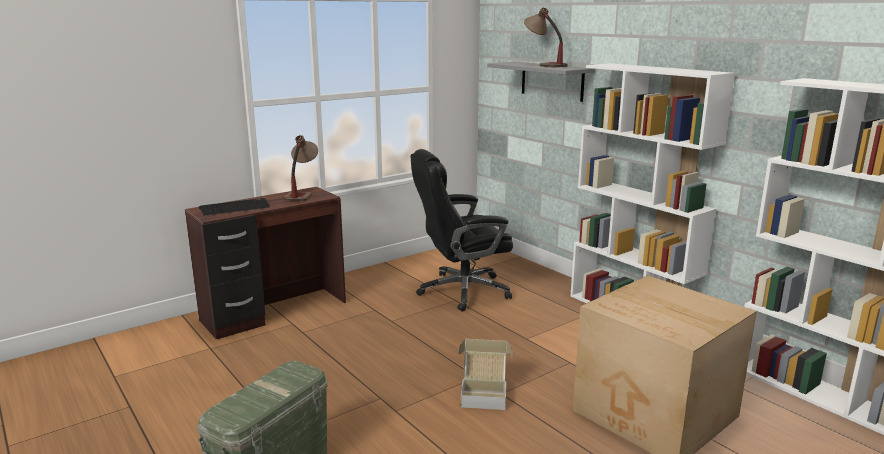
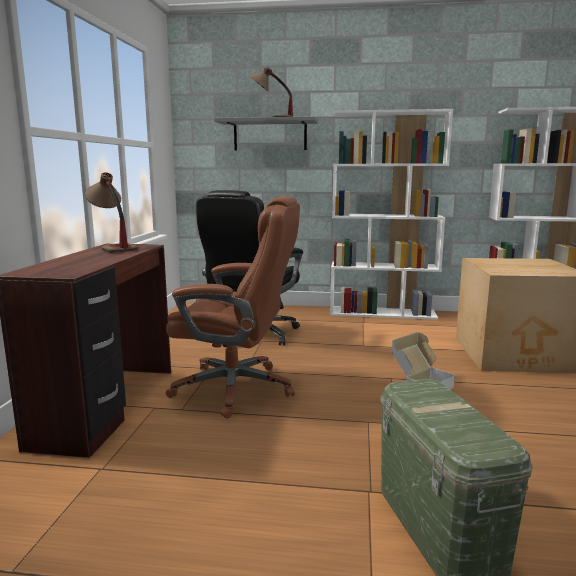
camera: 45 degrees left, 5 degrees down
keyboard [199,198,270,216] -> none
none -> brown office chair [166,196,300,419]

